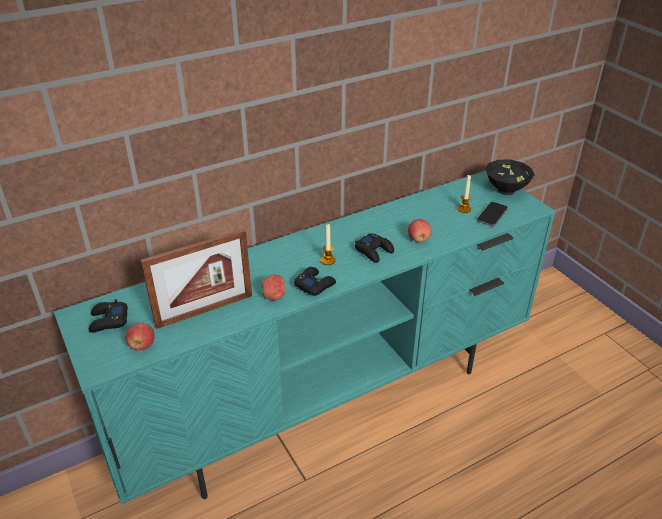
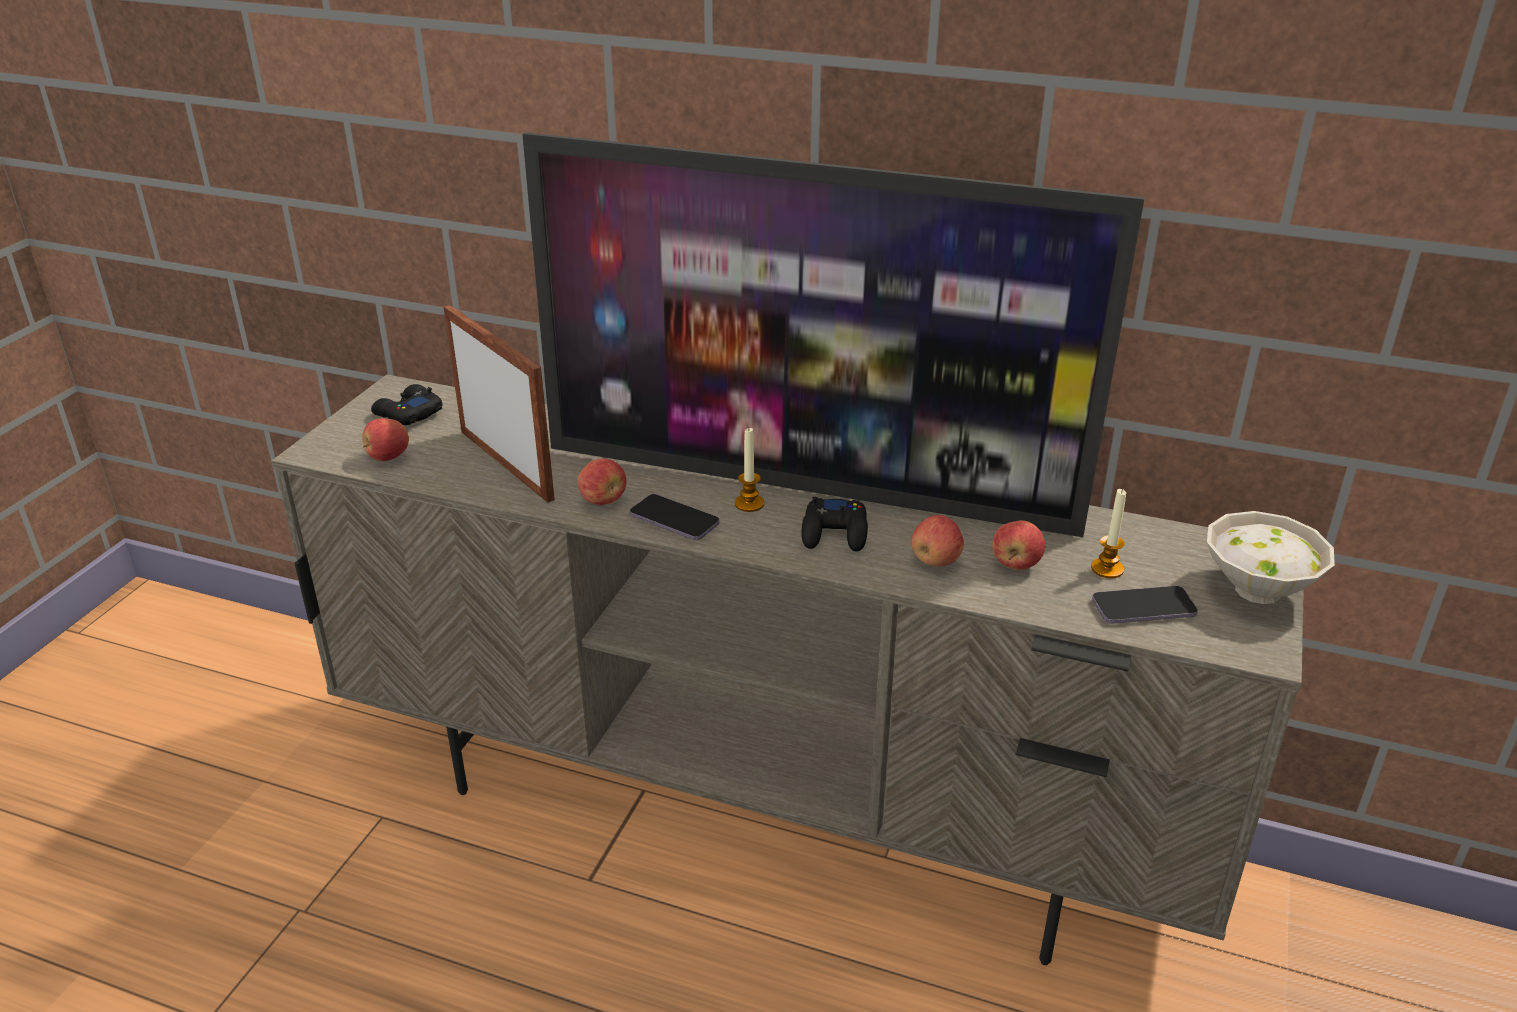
camera: 50 degrees right, 5 degrees down
turquoise tv stand [54,171,556,504] -> beige tv stand [272,374,1304,965]
picture frame [140,229,252,329] -> picture frame turned 150 degrees counterclockwise [443,305,555,503]
black game controller [294,267,336,296] -> phone [630,494,720,540]
black bowl [485,160,535,195] -> white bowl [1207,511,1335,604]
none -> television [522,132,1145,537]
none -> apple [992,520,1045,570]

